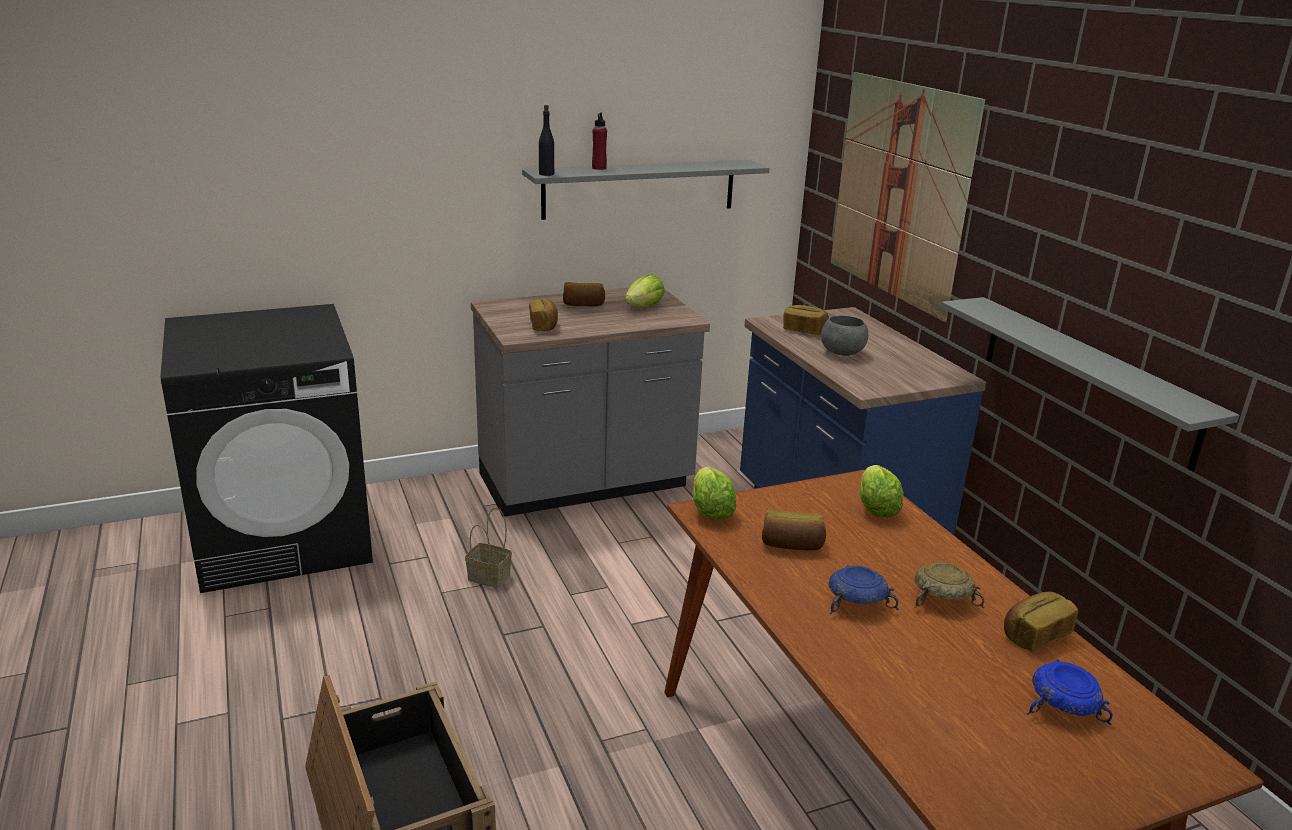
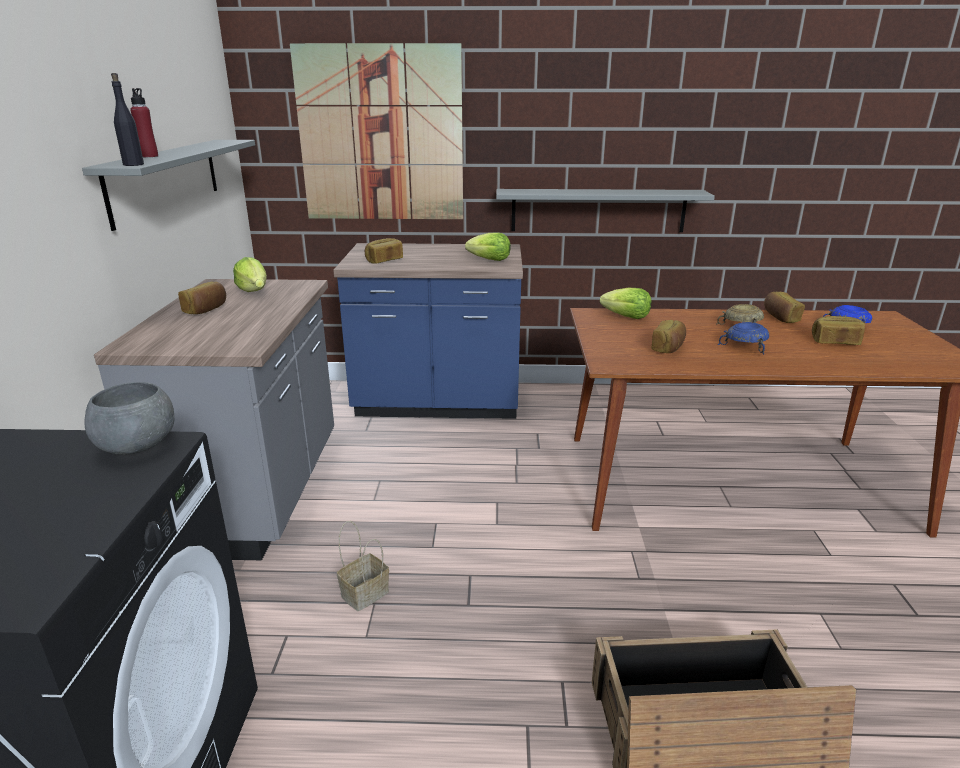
camera: 65 degrees left, 0 degrees up
bread [529,299,558,331] -> bread moved to [812,316,865,345]
lettuce [693,467,736,520] -> lettuce moved to [465,233,511,261]
grey bowl [821,316,868,356] -> grey bowl moved to [84,382,174,455]

